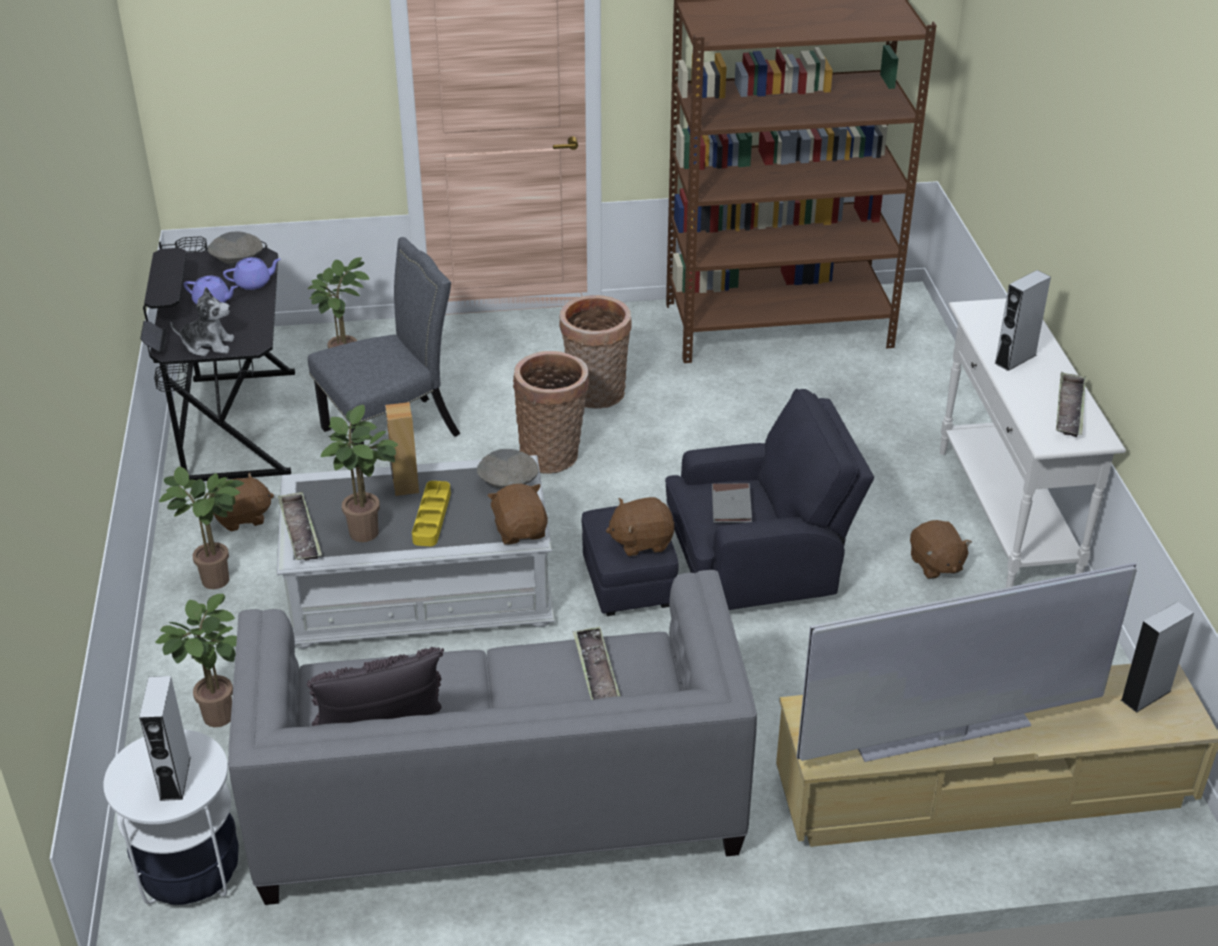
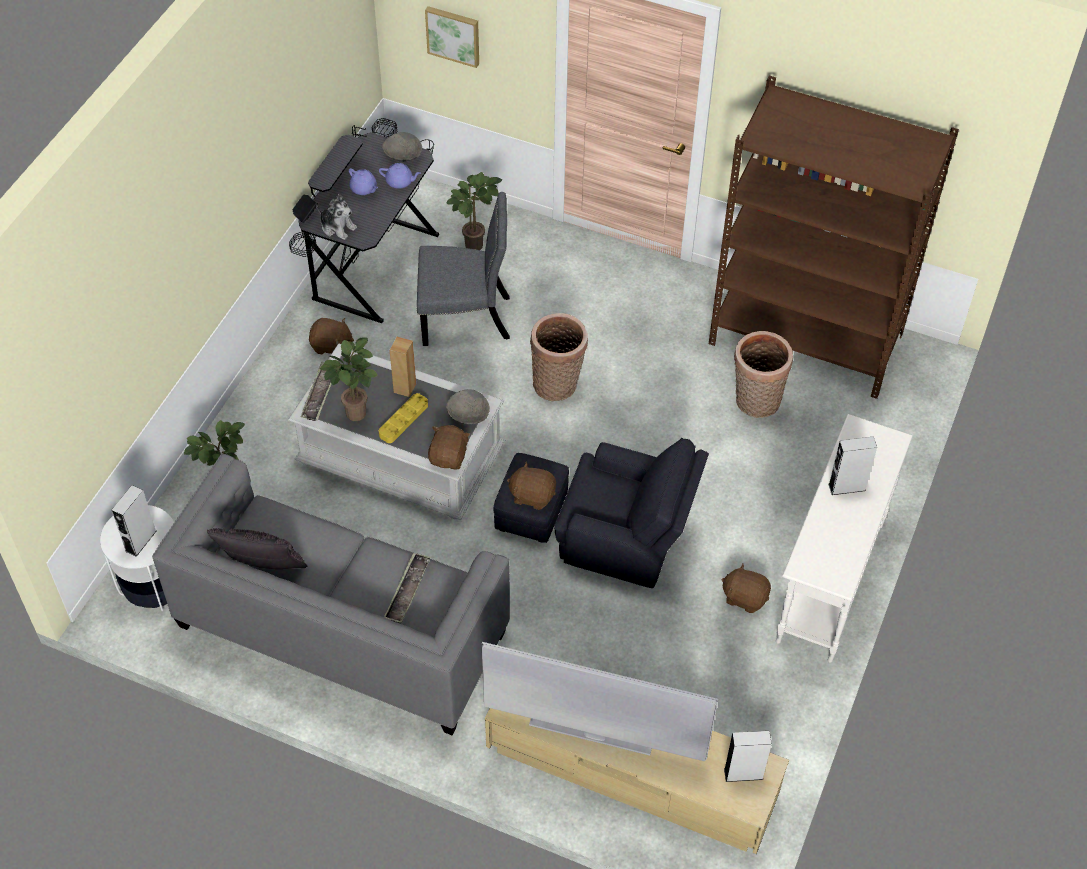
camera: 30 degrees right, 15 degrees up
potted plant [159,467,244,589] -> none
basket [559,295,632,409] -> basket moved to [734,331,793,418]
grey book [712,483,752,523] -> none
brown plush toy [910,520,972,579] -> brown plush toy turned 105 degrees clockwise [721,563,771,613]
tray [1056,372,1086,437] -> none
none -> picture [425,6,479,68]

